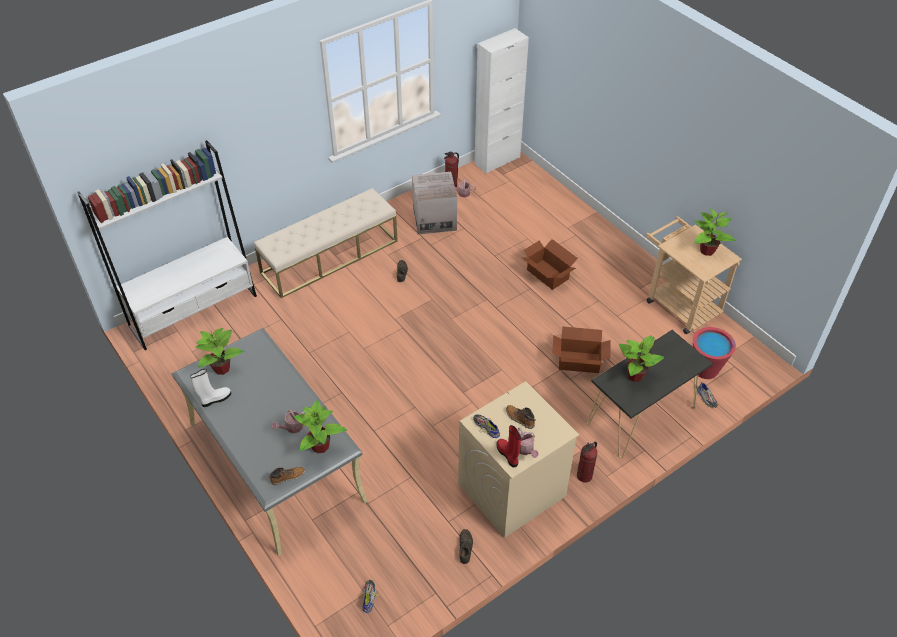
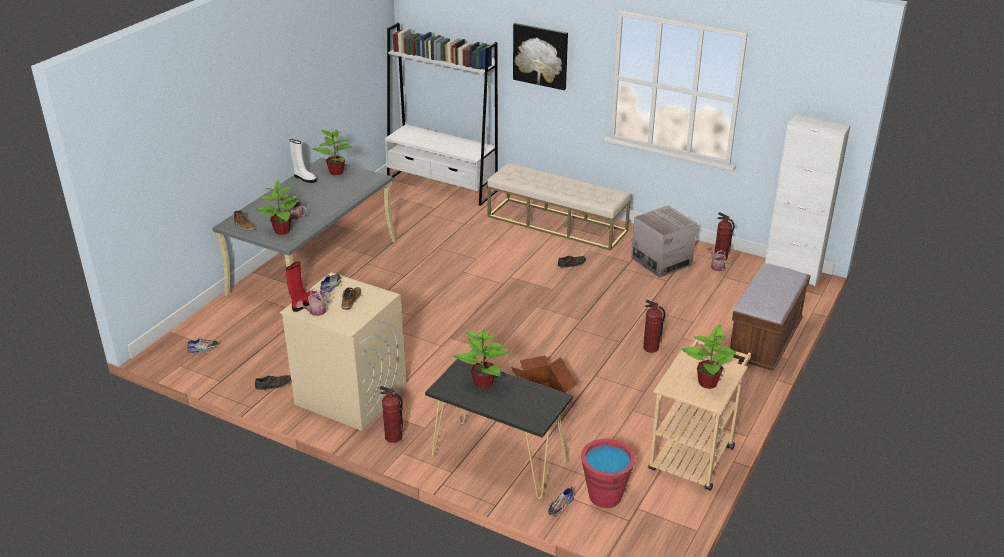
camera: 65 degrees right, 15 degrees down
cardboard box [522,239,578,290] -> fire extinguisher [643,300,665,353]
none -> picture [513,23,568,90]
none -> brown bench [730,263,811,371]

